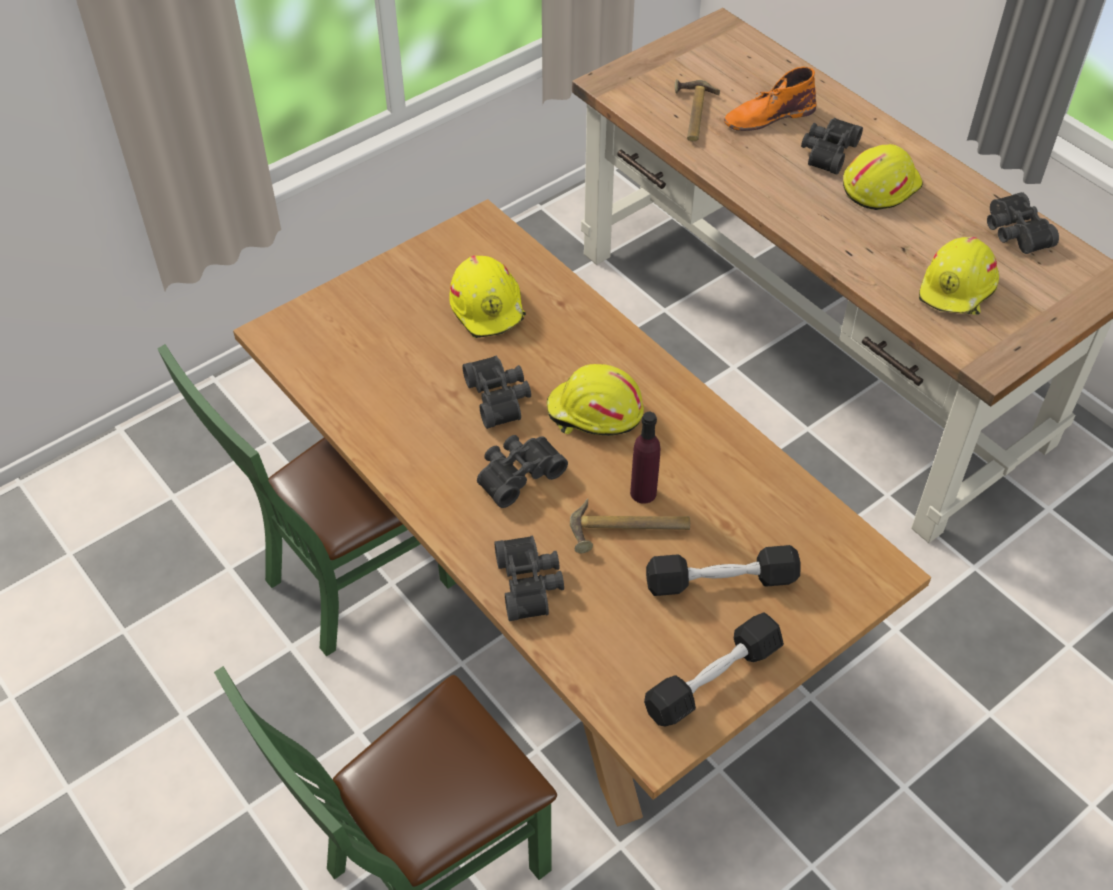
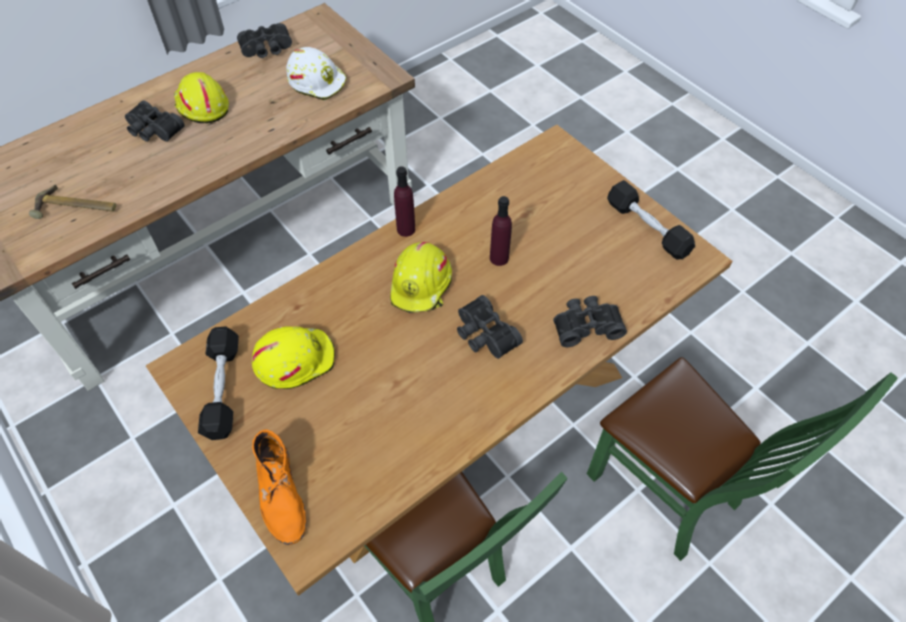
camera: 90 degrees left, 5 degrees up
black binoculars [462,356,531,429] -> none
hammer [570,498,690,553] -> none
black dumbbell [646,545,801,596] -> black dumbbell moved to [198,326,239,440]
orange boot [724,67,816,131] -> orange boot moved to [252,429,307,545]
yellow hard hat [919,237,999,315] -> white hard hat [286,47,347,100]
none -> purple bottle [394,166,415,237]

